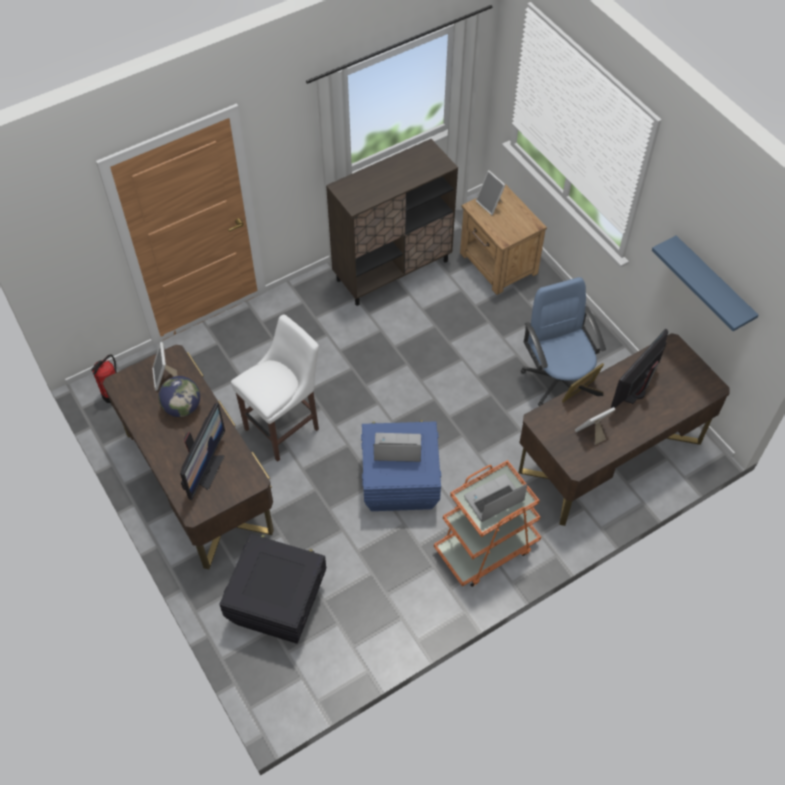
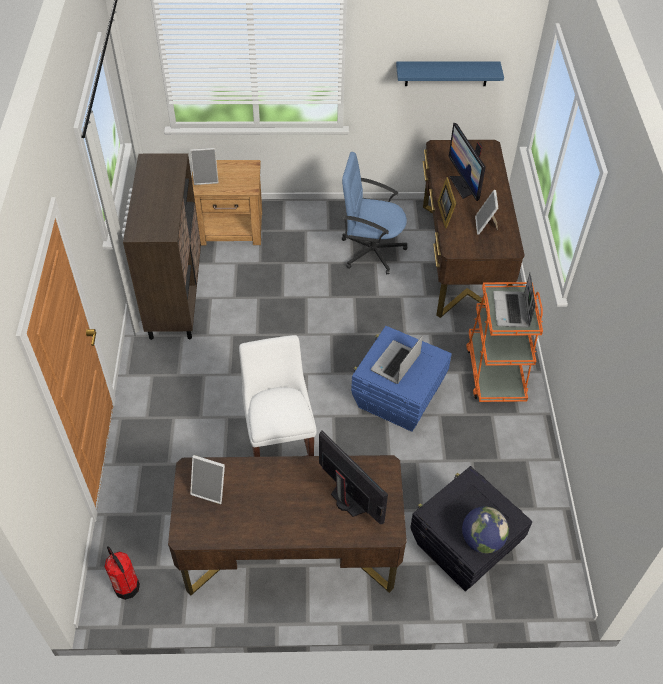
camera: 60 degrees left, 5 degrees down
globe [159,376,200,417] -> globe moved to [462,506,509,553]

